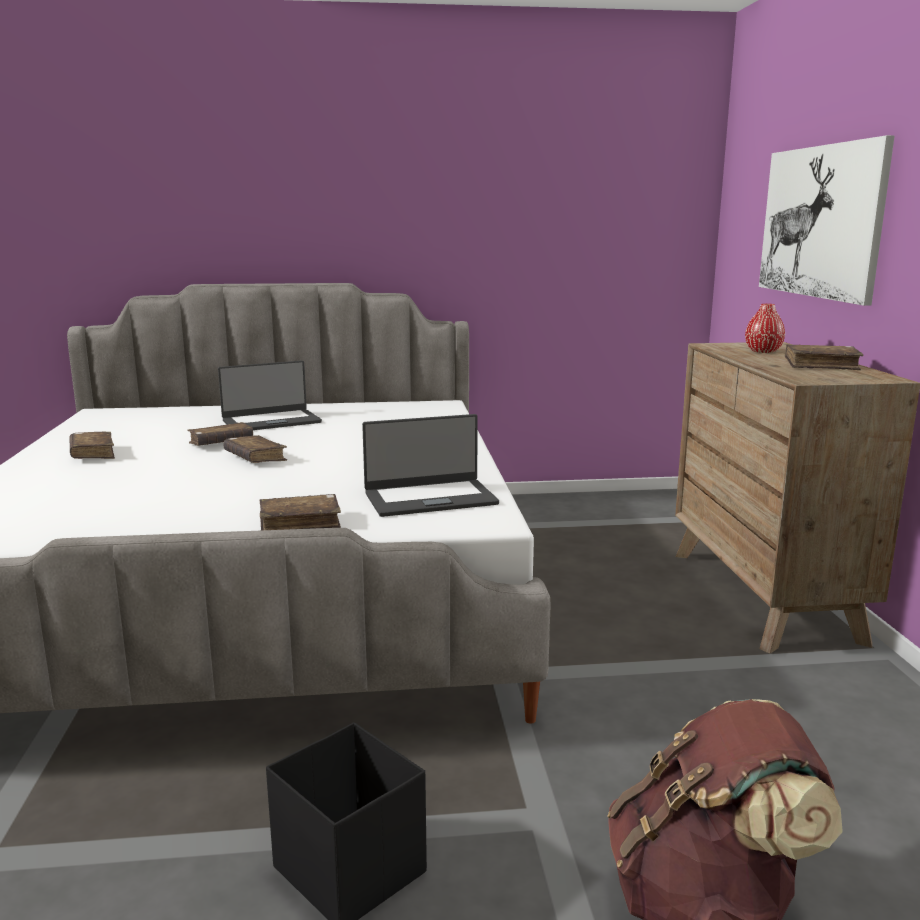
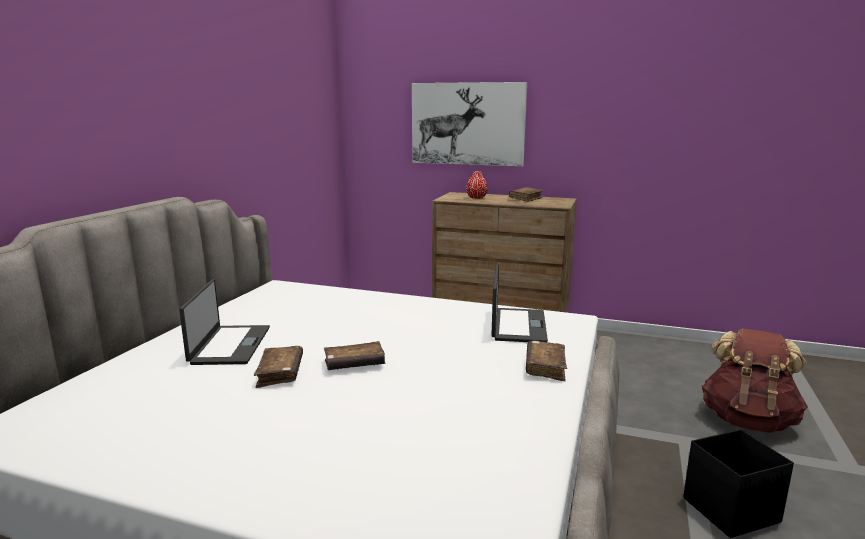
camera: 65 degrees left, 0 degrees up
brown book [69,432,115,459] -> none

